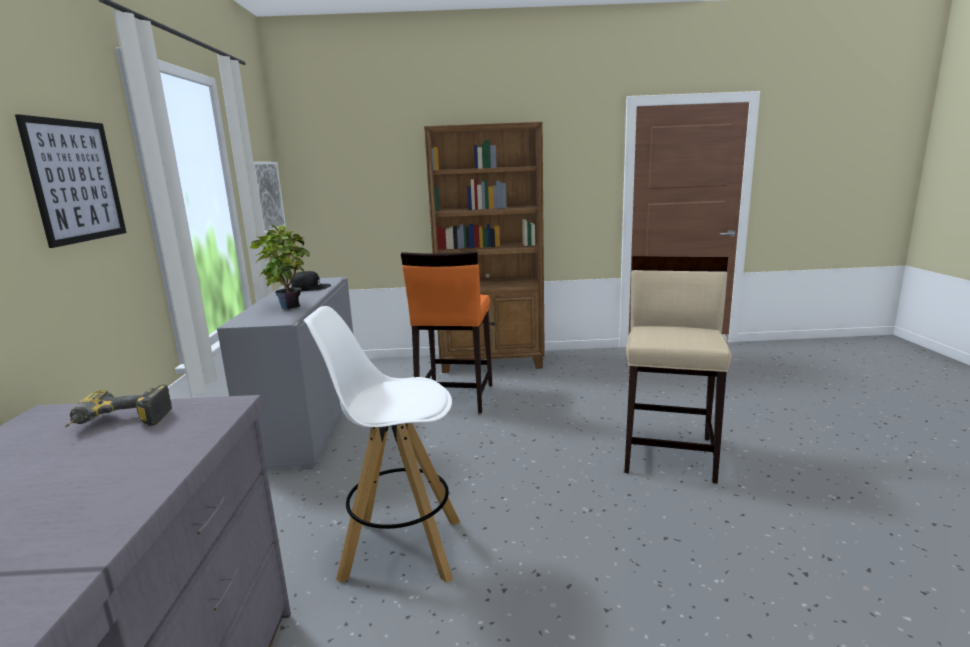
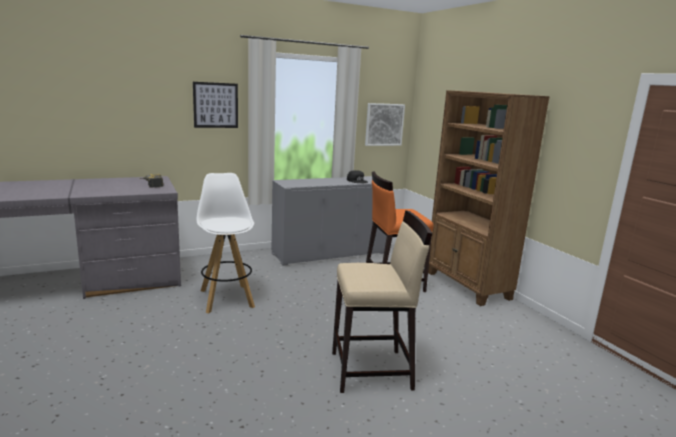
camera: 65 degrees right, 0 degrees up
potted plant [250,224,310,309] -> none

